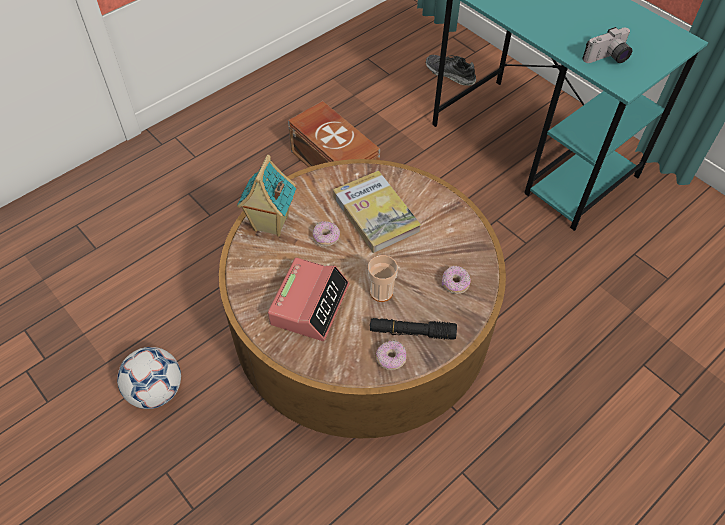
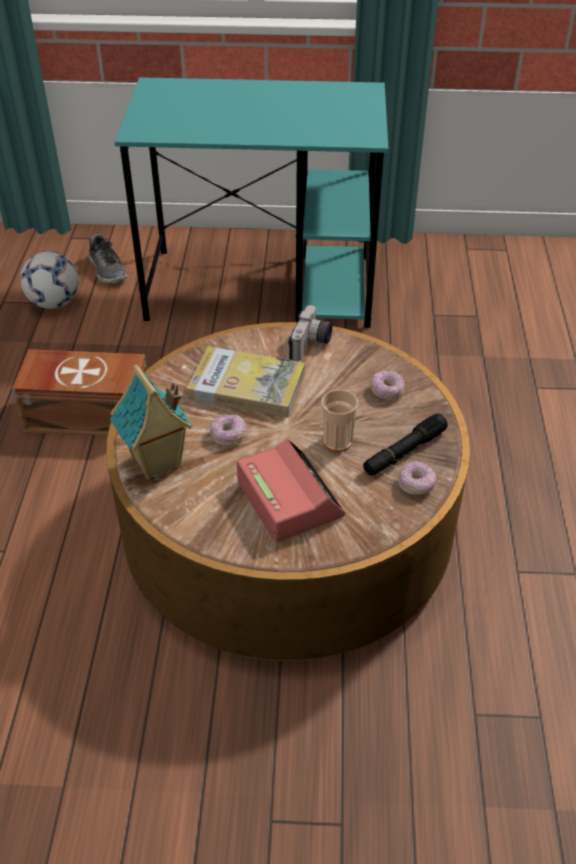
camera: 45 degrees left, 10 degrees down
football [117,347,181,409] -> football moved to [20,251,79,309]
shoe [426,55,476,86] -> shoe turned 105 degrees counterclockwise [89,234,127,283]
camera [582,27,633,63] -> camera moved to [288,305,332,361]

